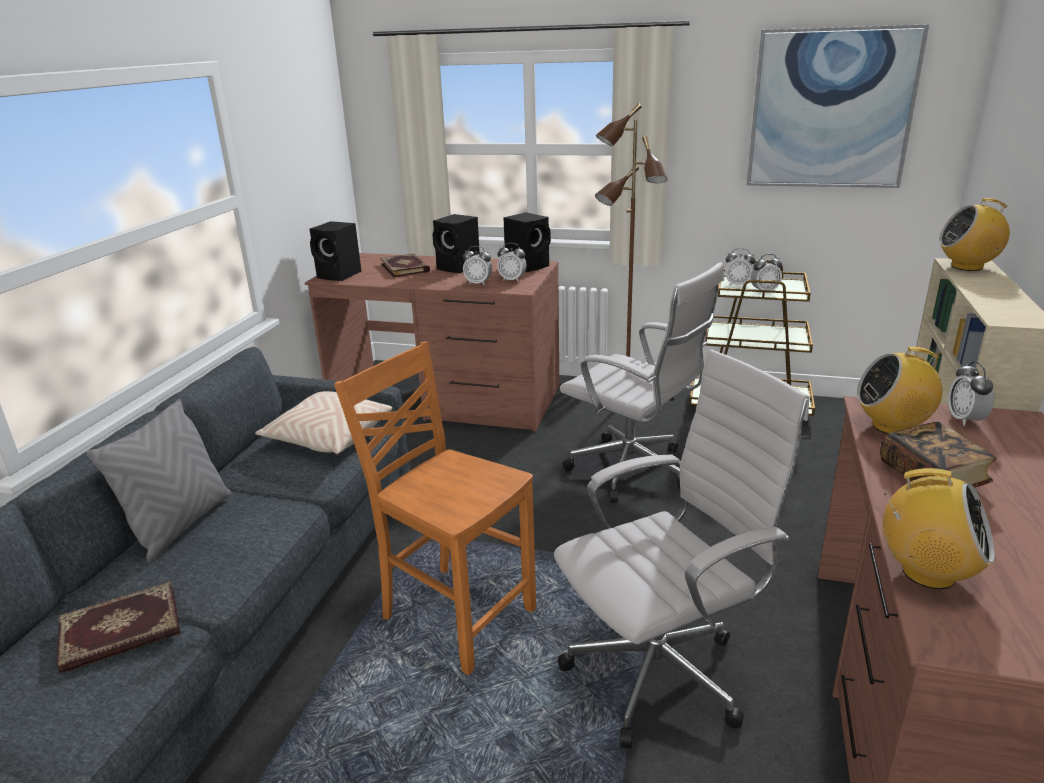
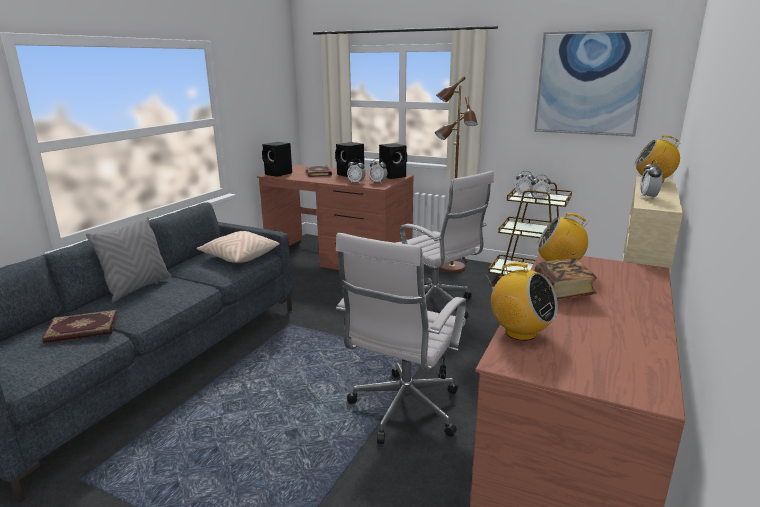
camera: 10 degrees right, 5 degrees down
orange chair [334,342,536,675] -> none
white office chair [554,349,809,749] -> white office chair turned 135 degrees clockwise [336,233,466,444]
alarm clock [948,361,995,426] -> alarm clock moved to [640,160,663,199]

